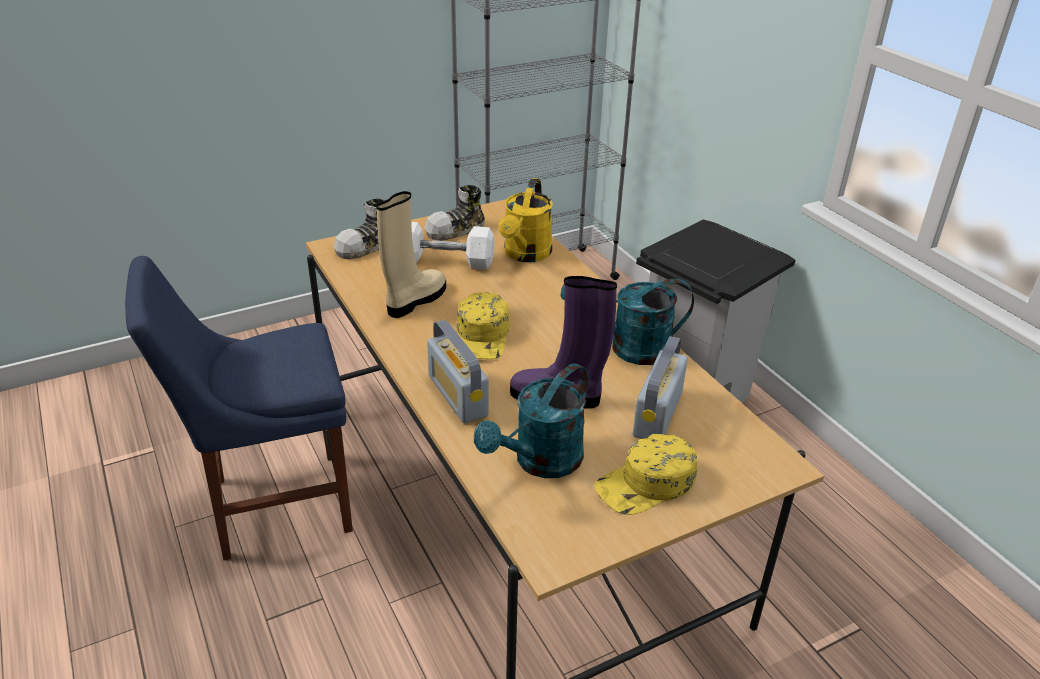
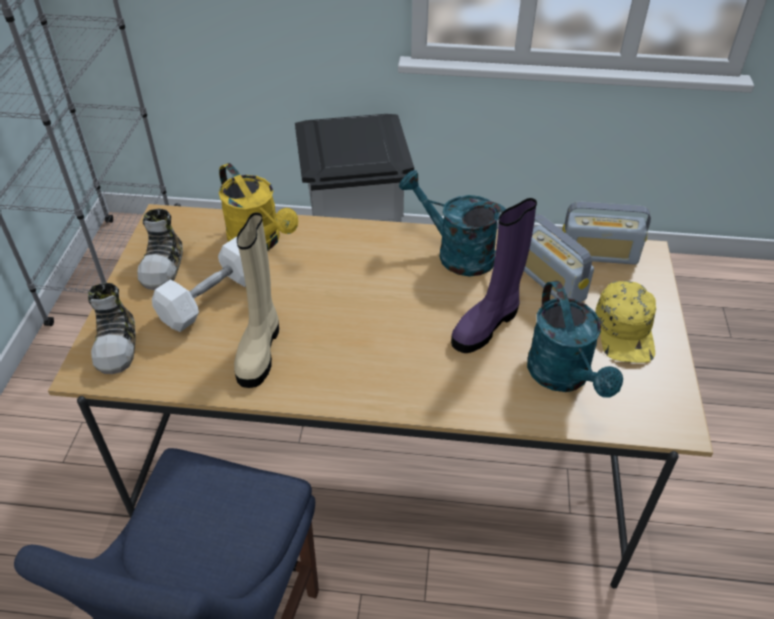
camera: 55 degrees left, 10 degrees up
beige boot [376,191,446,318] -> beige boot turned 150 degrees counterclockwise [234,213,279,388]
radio [427,320,489,423] -> radio moved to [562,202,651,265]
yellow cap [457,292,510,359] -> none
turquoise watering can [561,279,694,365] -> turquoise watering can turned 90 degrees clockwise [399,170,506,277]

